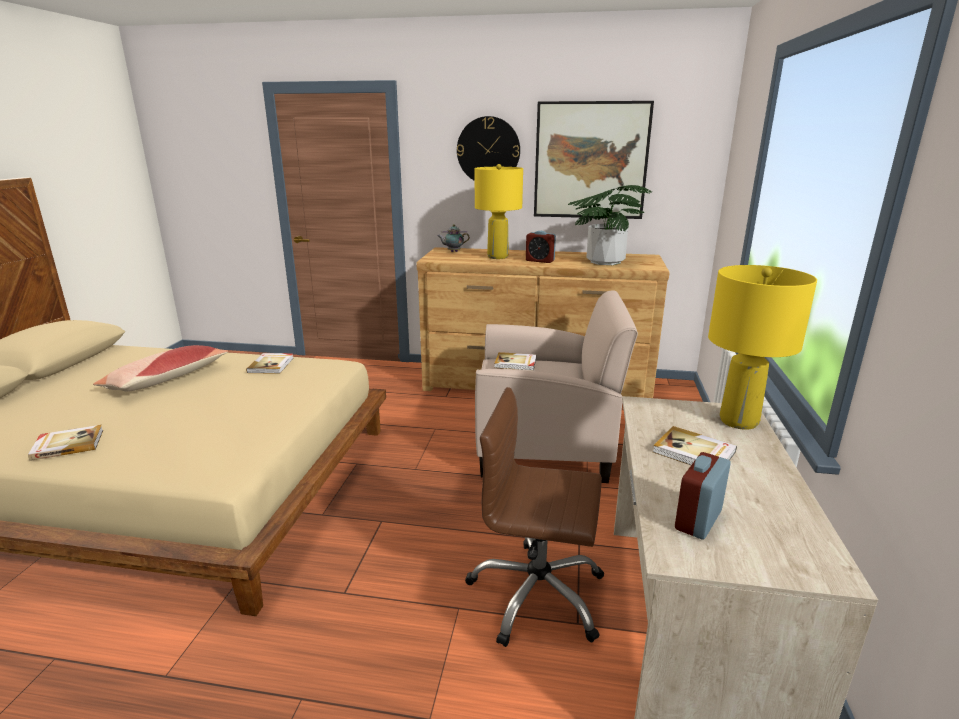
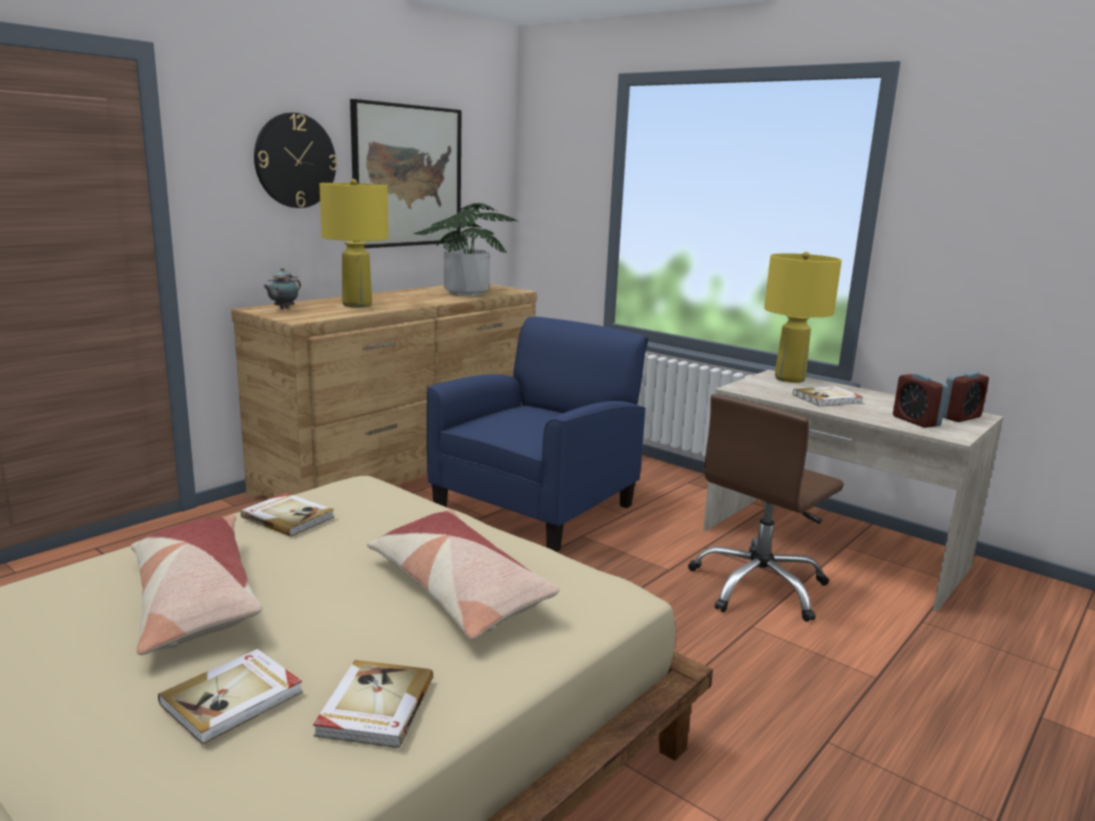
camera: 60 degrees left, 5 degrees down
beige armchair [475,290,638,483] -> blue armchair [427,316,648,552]
book [494,352,536,371] -> book moved to [158,649,303,745]
alarm clock [526,231,556,263] -> alarm clock moved to [943,371,989,422]
none -> pillow [367,509,560,640]

